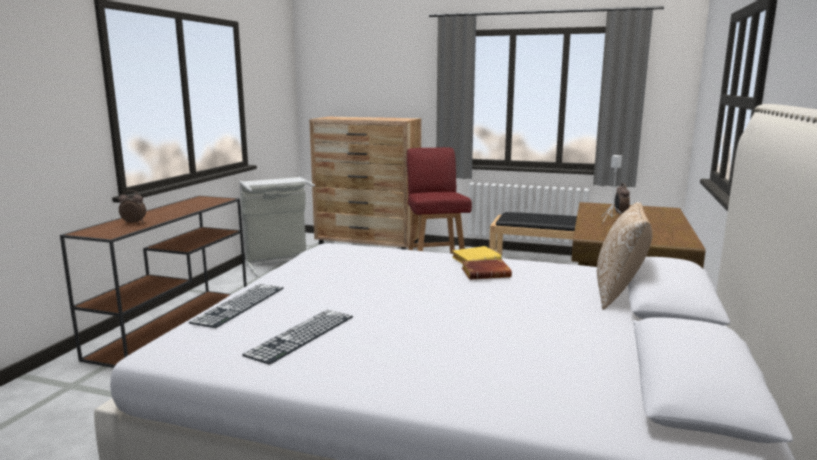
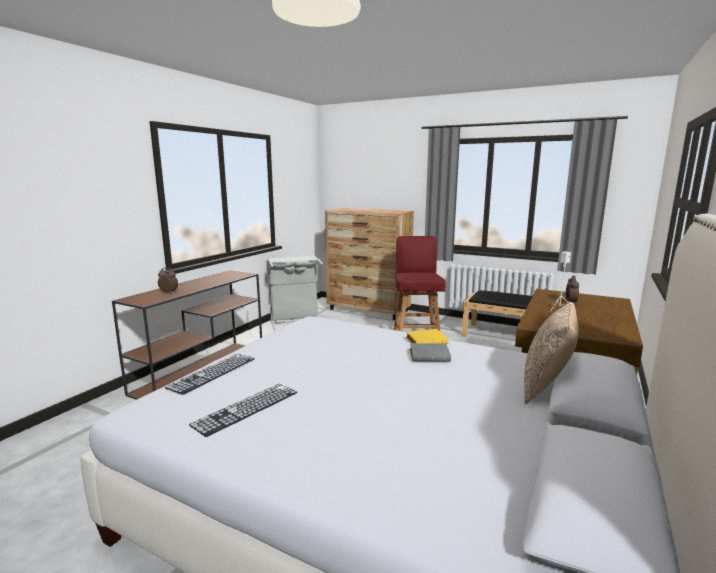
camera: 10 degrees right, 0 degrees up
brown book [462,259,512,280] -> grey book [410,343,451,362]

